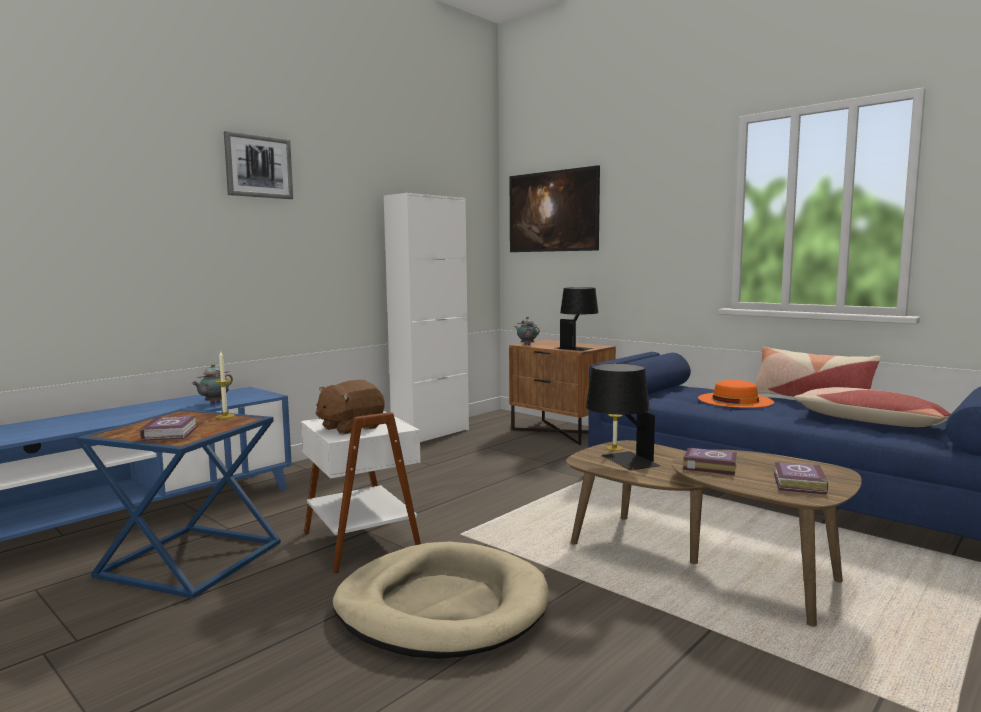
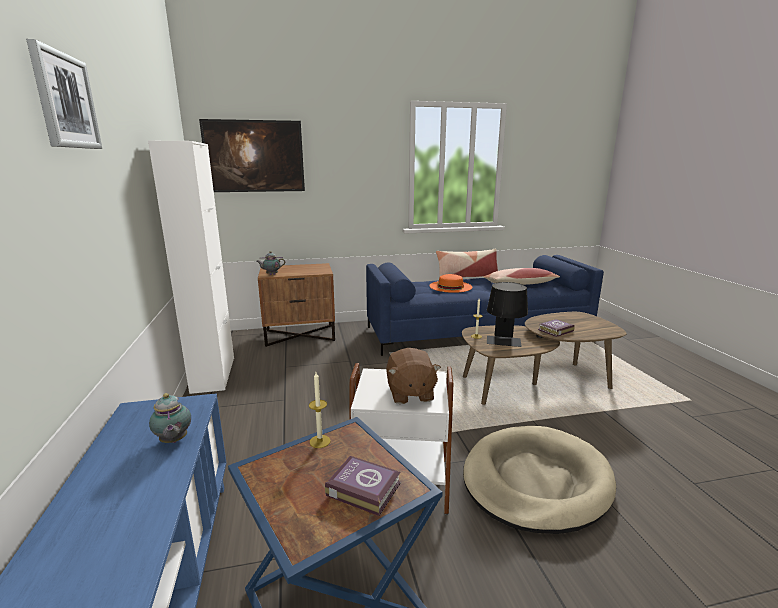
camera: 55 degrees left, 10 degrees up
black table lamp [555,287,598,351] -> none
book [774,462,828,495] -> none

